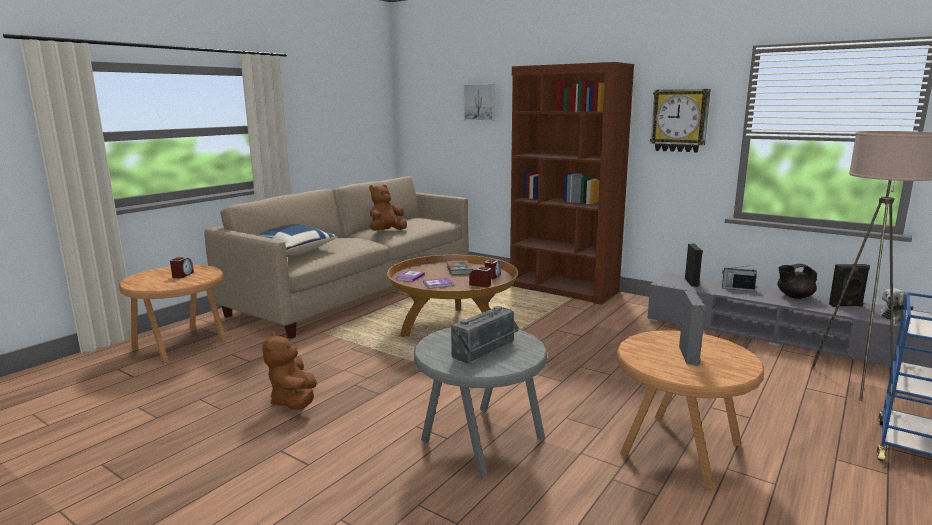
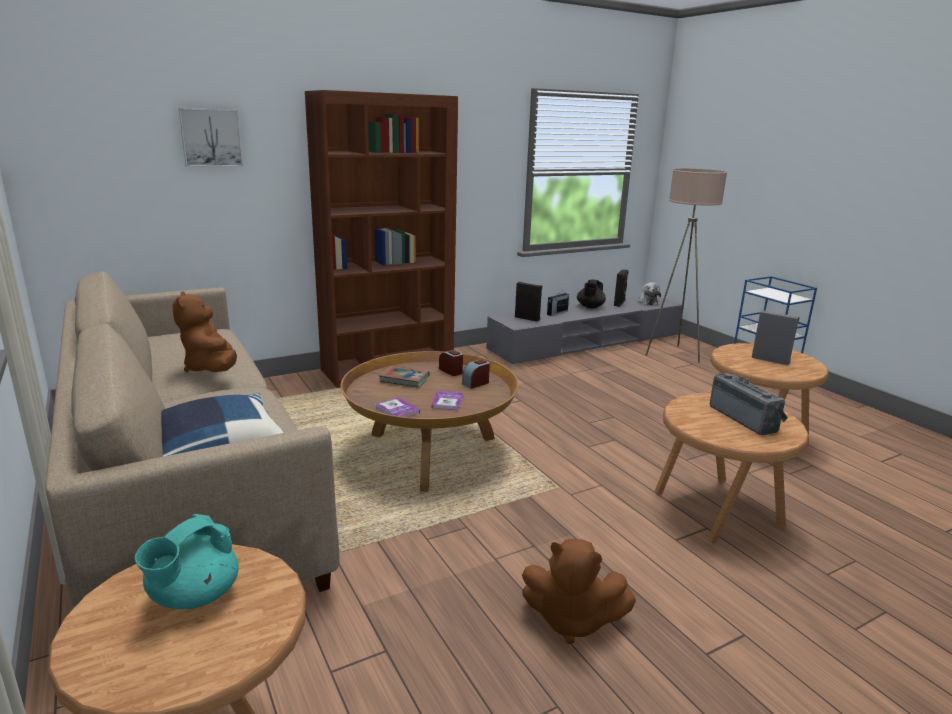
camera: 65 degrees left, 5 degrees up
alarm clock [170,257,194,278] -> turquoise teapot [135,514,239,609]
grey side table [414,327,547,477] -> brown side table [655,393,809,544]
wall clock [650,89,711,153] -> none

